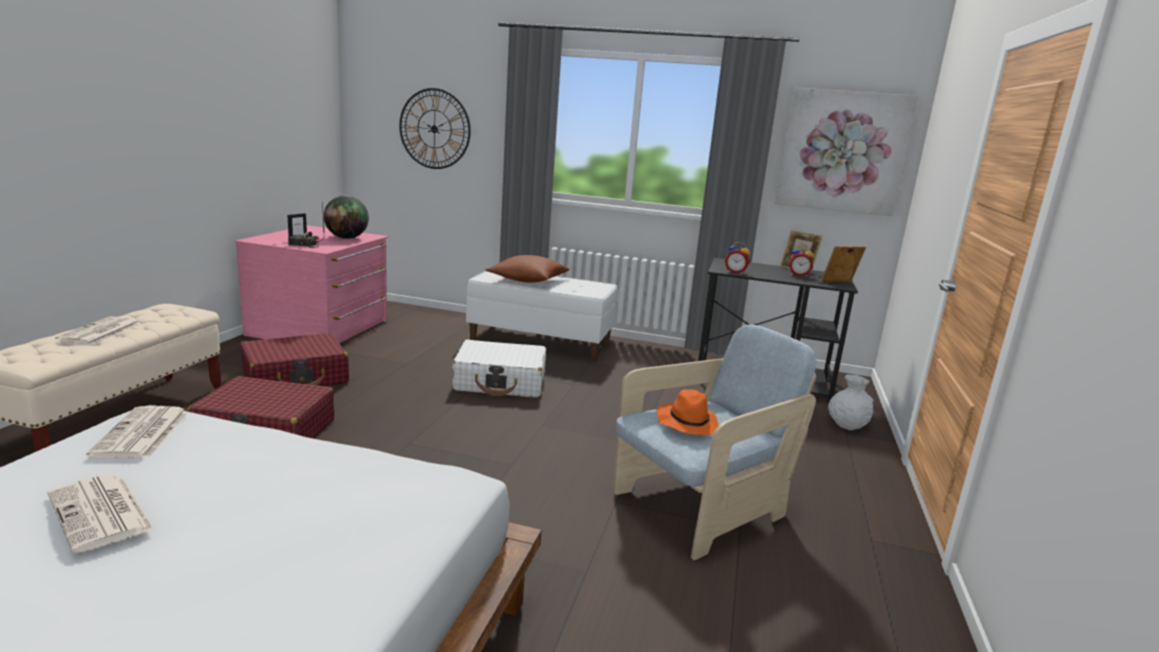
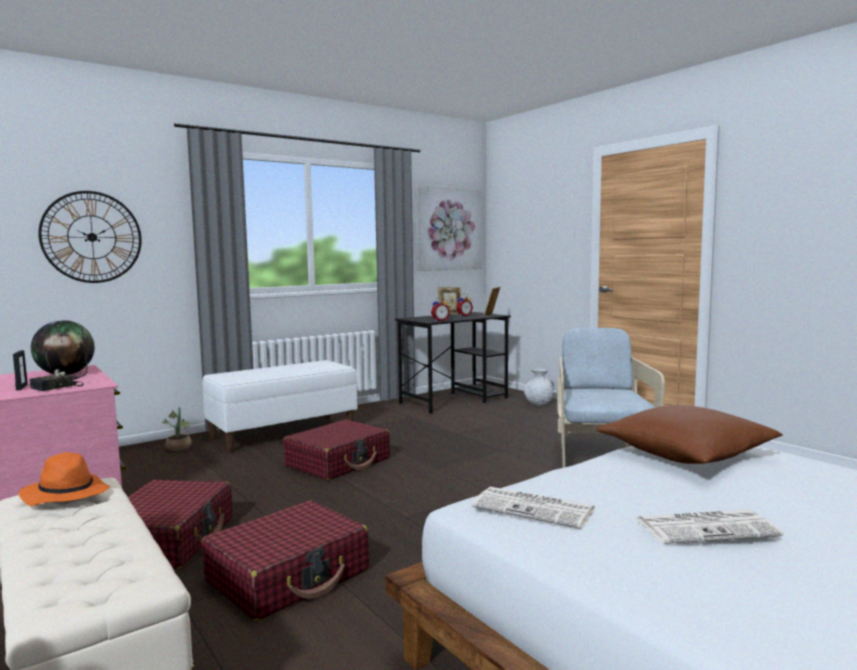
camera: 50 degrees left, 10 degrees down
newspaper [55,316,141,345] -> none
white suitcase [452,340,546,398] -> red suitcase [283,419,390,480]
brown pillow [485,255,570,282] -> brown pillow moved to [596,405,783,464]
orange hat [657,390,719,435] -> orange hat moved to [19,452,110,506]
none -> potted plant [162,407,192,451]

